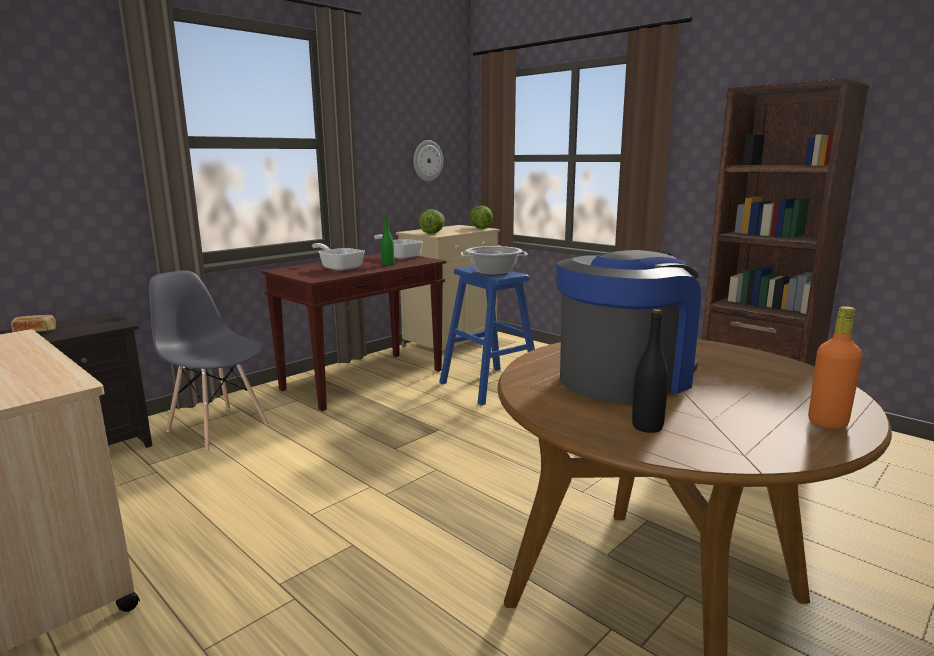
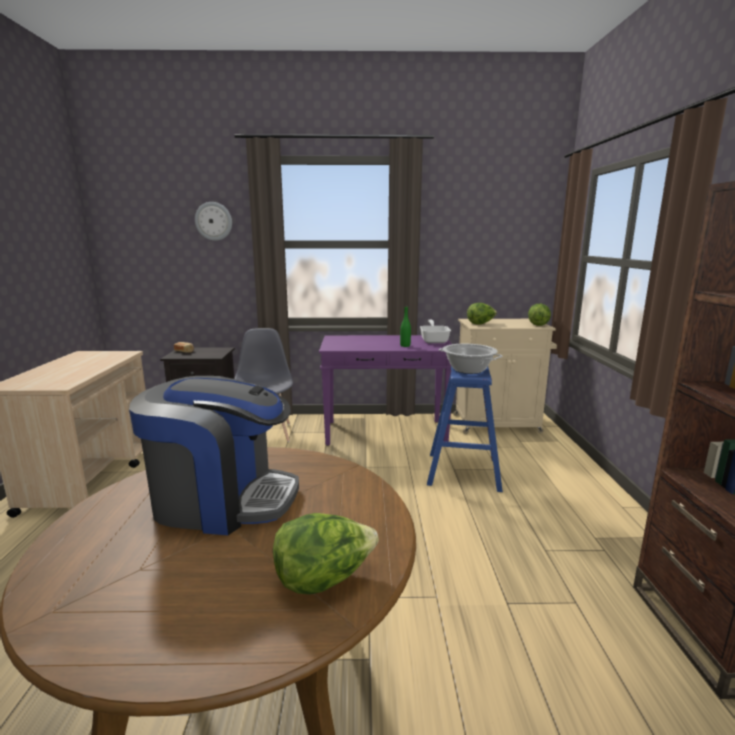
camera: 45 degrees right, 0 degrees up
brown console table [261,254,446,411] -> purple console table [319,335,452,446]
frying pan [312,243,365,271] -> none
wall clock [413,140,443,182] -> wall clock moved to [195,202,232,241]
black bottle [632,309,668,433] -> none
orange bottle [808,306,863,429] -> none
none -> lettuce [273,513,379,595]

